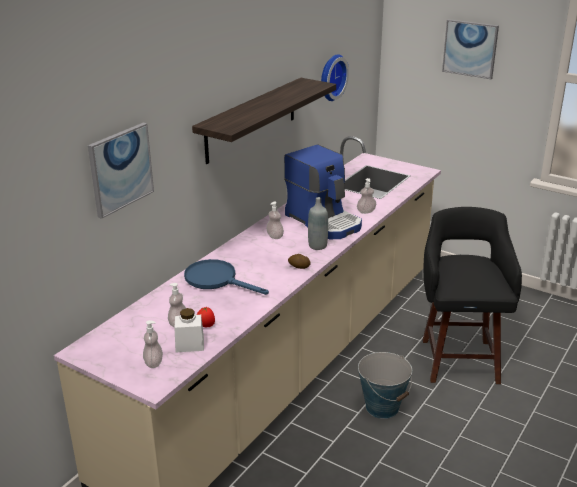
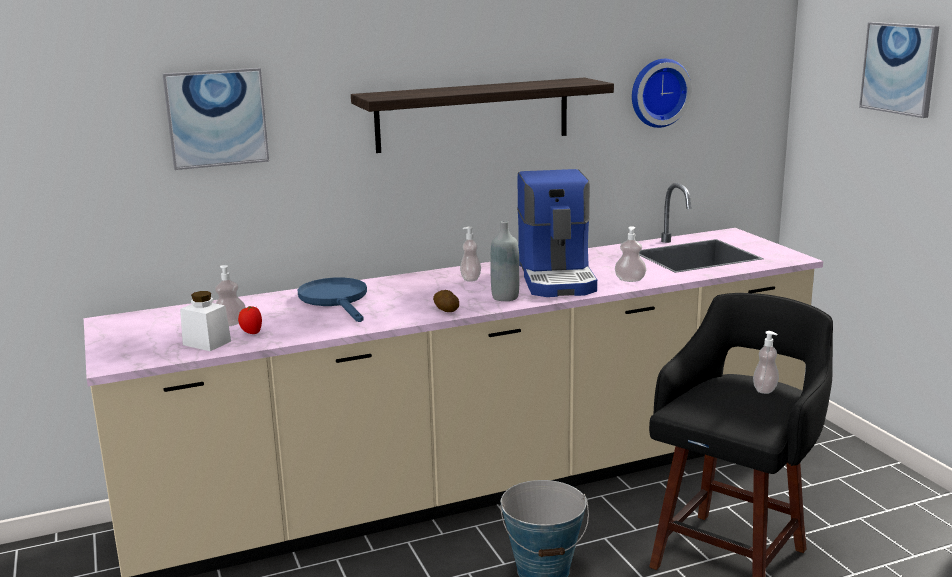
camera: 35 degrees right, 10 degrees down
soap dispenser [143,320,163,368] -> soap dispenser moved to [753,331,779,394]

